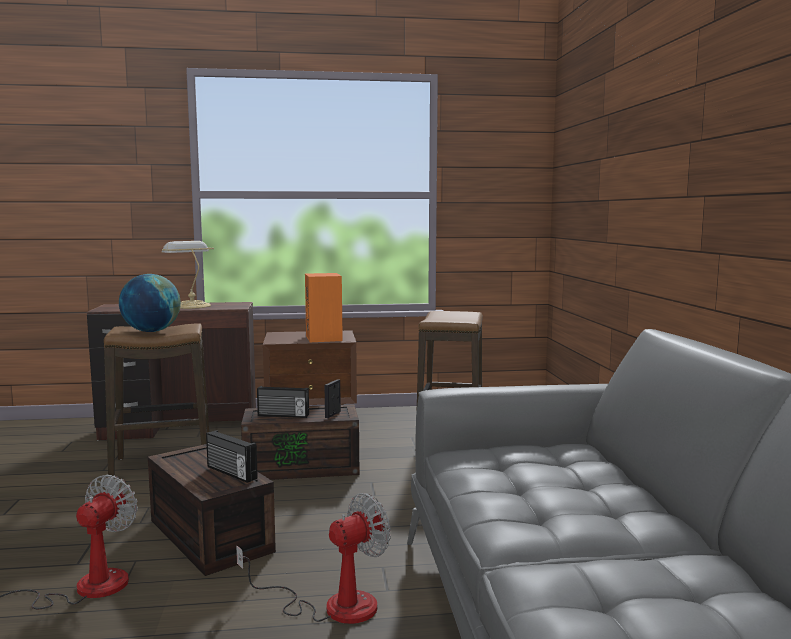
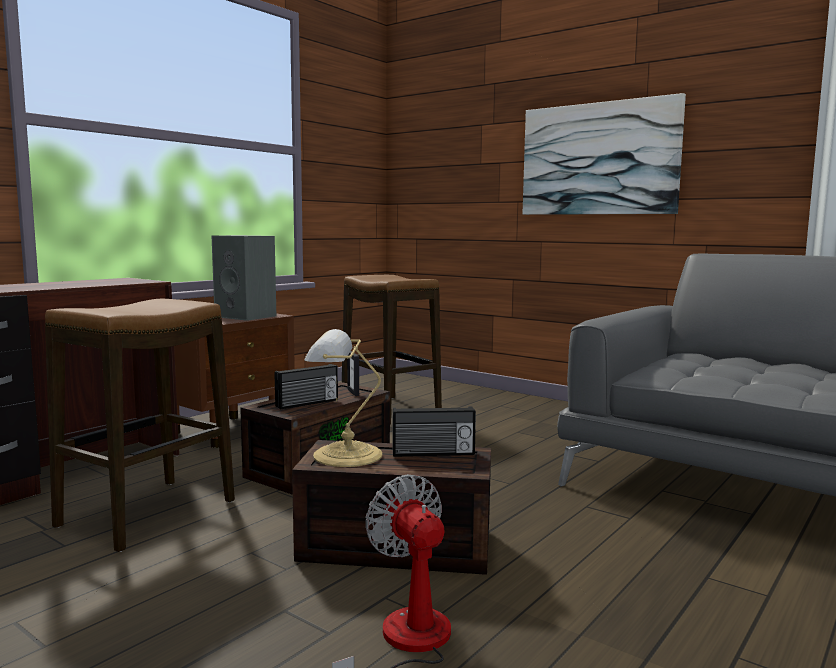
camera: 45 degrees left, 0 degrees up
globe [119,274,181,332] -> none
table lamp [162,241,214,309] -> table lamp moved to [304,329,382,467]
fan [236,493,391,624] -> none
orange speaker [305,273,343,342] -> grey speaker [211,235,276,321]
none -> picture [523,93,686,215]

